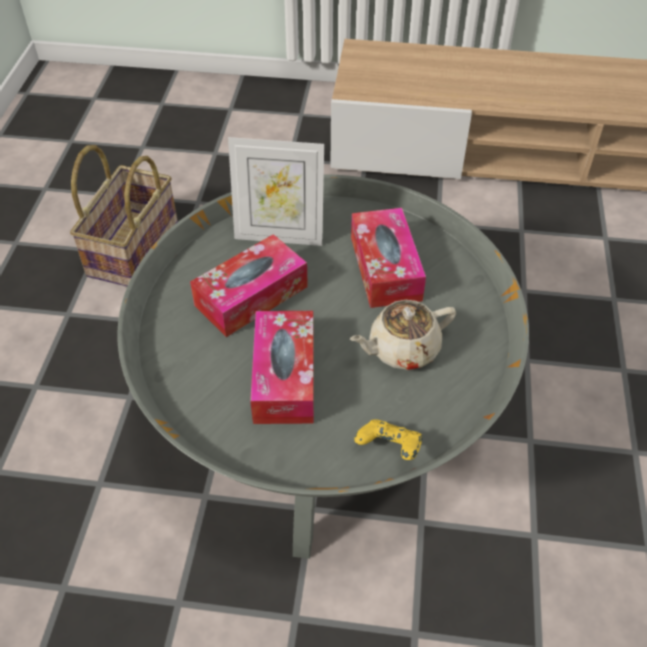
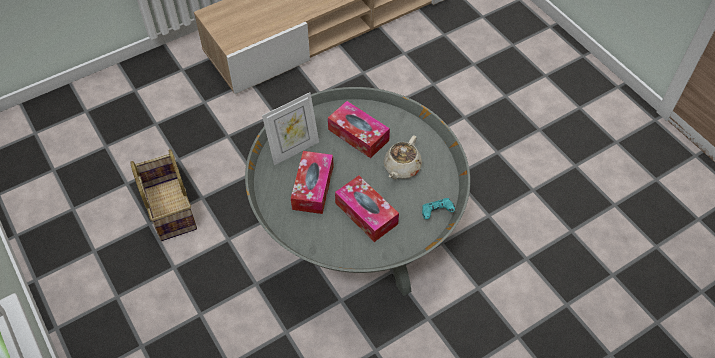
camera: 40 degrees left, 5 degrees up
yellow game controller [354,419,422,460] -> turquoise game controller [422,198,455,219]

